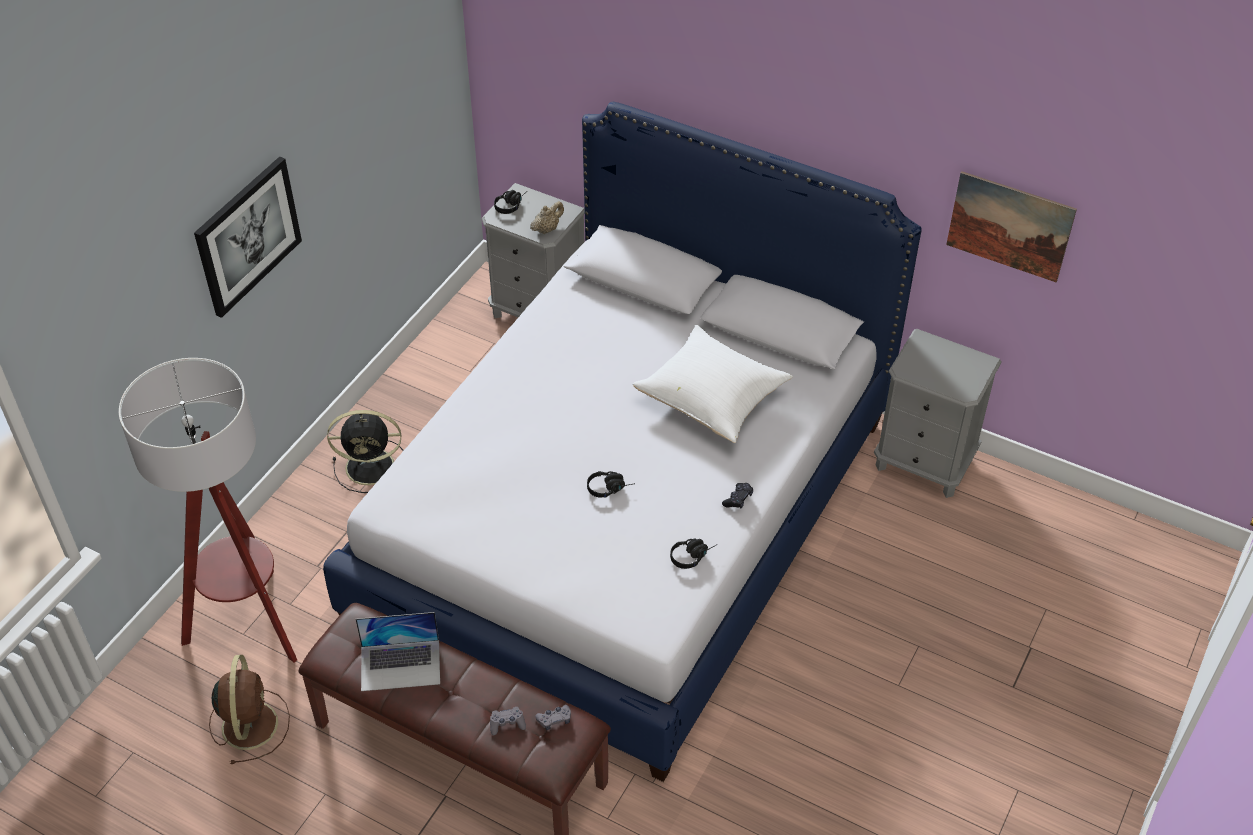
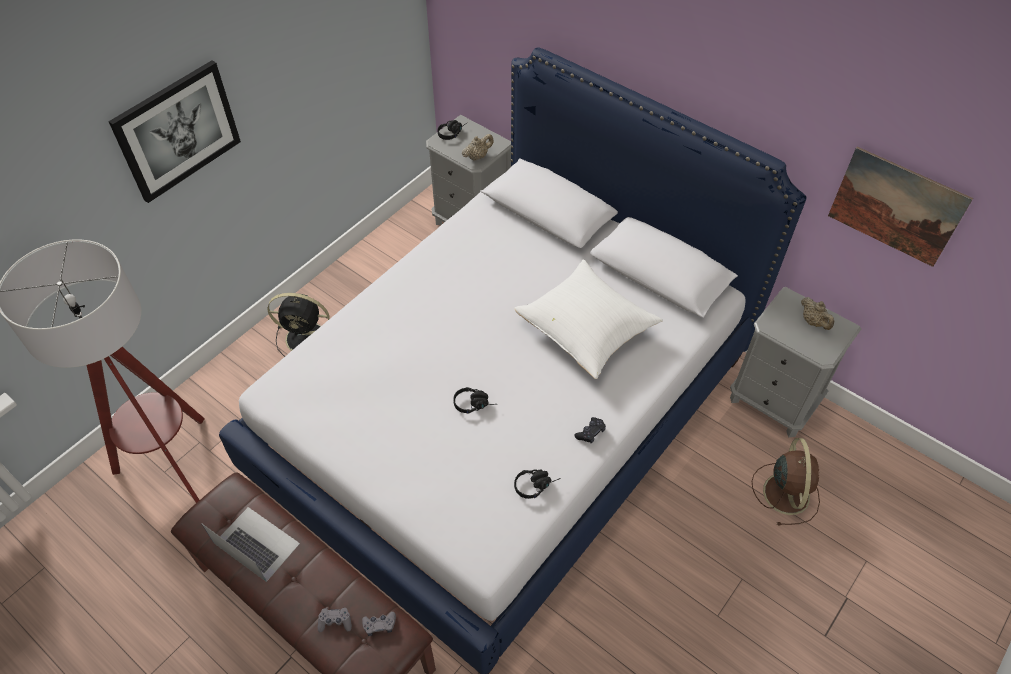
camera: 10 degrees right, 5 degrees up
brown fan [209,655,290,764] -> brown fan moved to [752,438,820,525]
laptop [356,612,440,691] -> laptop turned 150 degrees counterclockwise [202,507,300,582]
none -> beige teapot [801,297,834,330]

